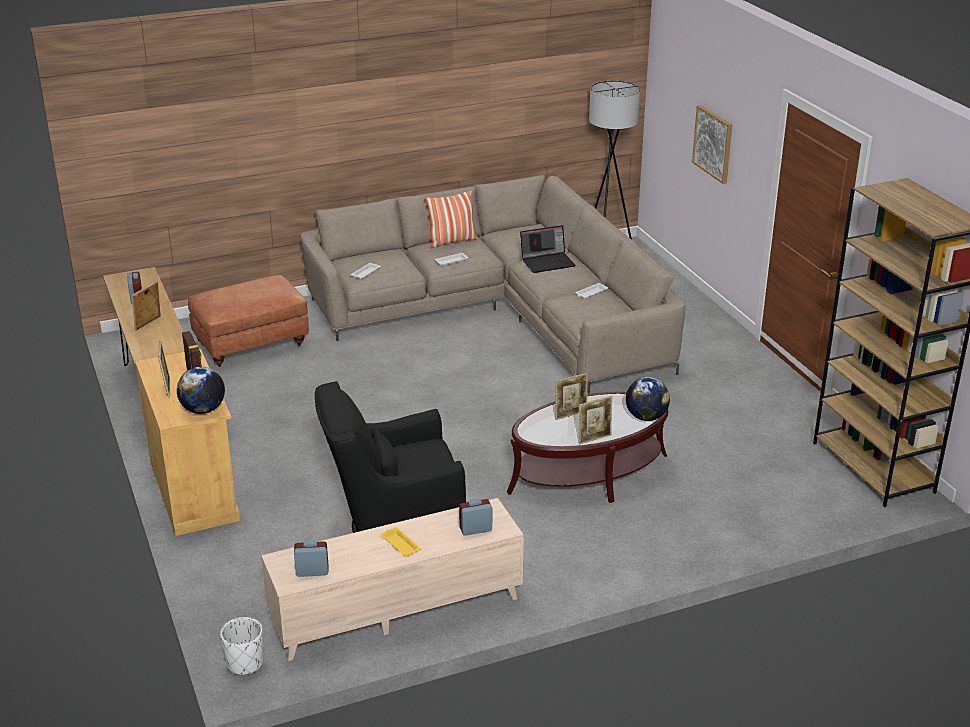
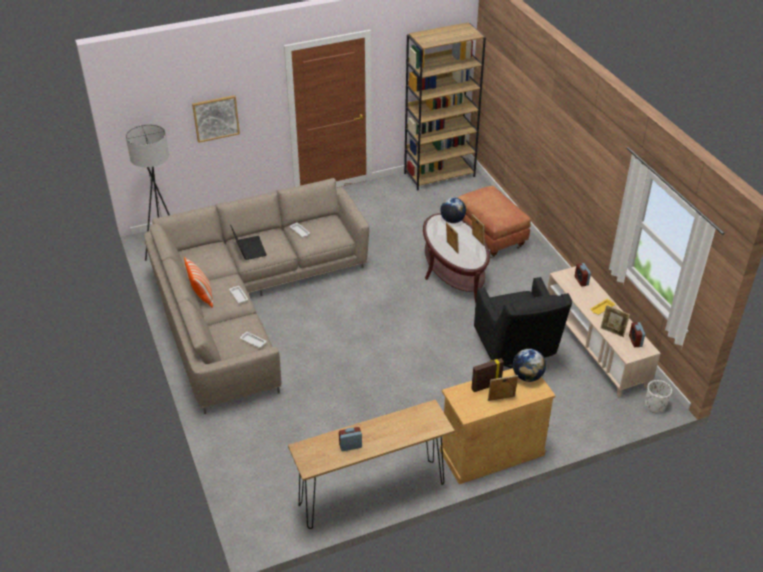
camera: 90 degrees left, 10 degrees up
picture frame [131,281,161,331] -> picture frame moved to [601,305,630,337]
brown ottoman [188,275,309,367] -> brown ottoman moved to [458,186,531,258]

